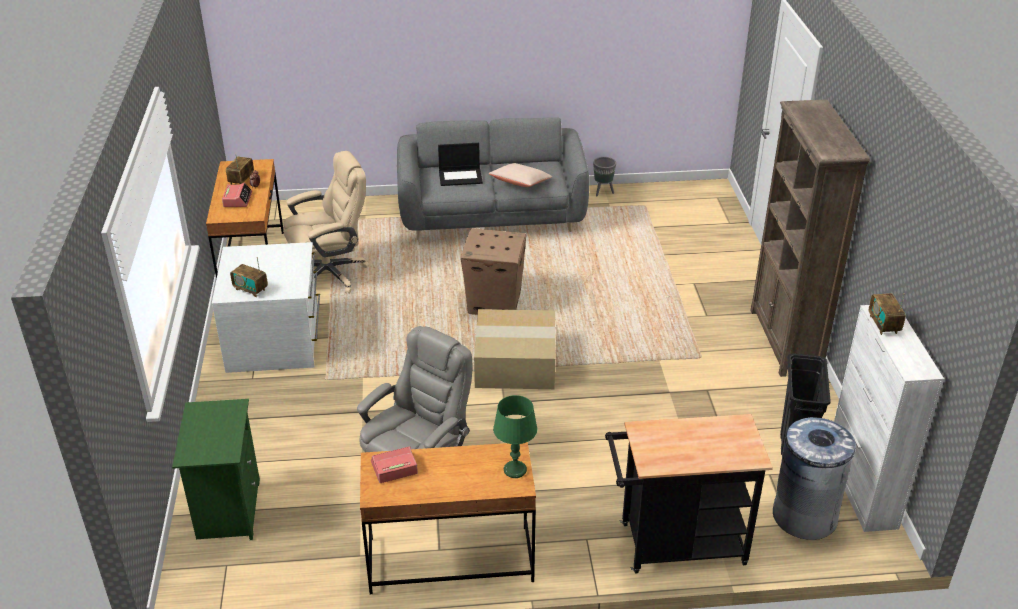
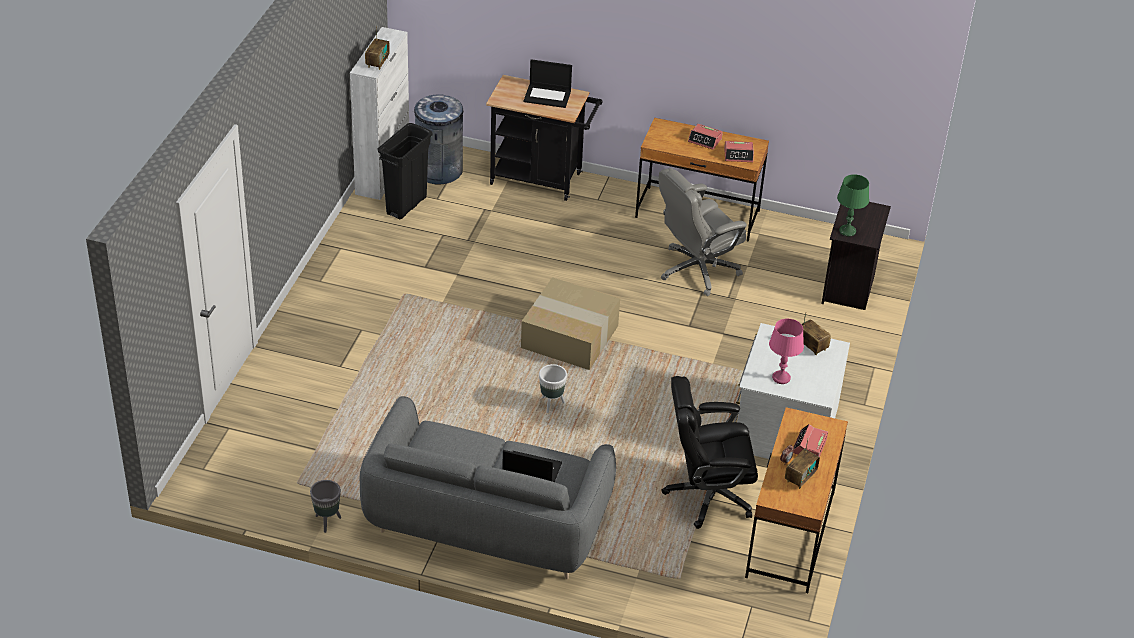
camera: 160 degrees left, 5 degrees up
green nightstand [172,399,260,540] -> black nightstand [821,202,891,310]
beige office chair [283,151,369,294] -> black office chair [662,376,758,529]
cardboard box [461,228,526,315] -> white planter [539,364,567,413]
beige pillow [488,163,552,187] -> none
green table lamp [493,395,537,478] -> green table lamp moved to [837,174,869,237]
brown bookcase [750,99,870,377] -> none
none -> laptop [523,59,572,108]
none -> alarm clock [688,124,723,150]
none -> pink table lamp [769,319,804,384]

